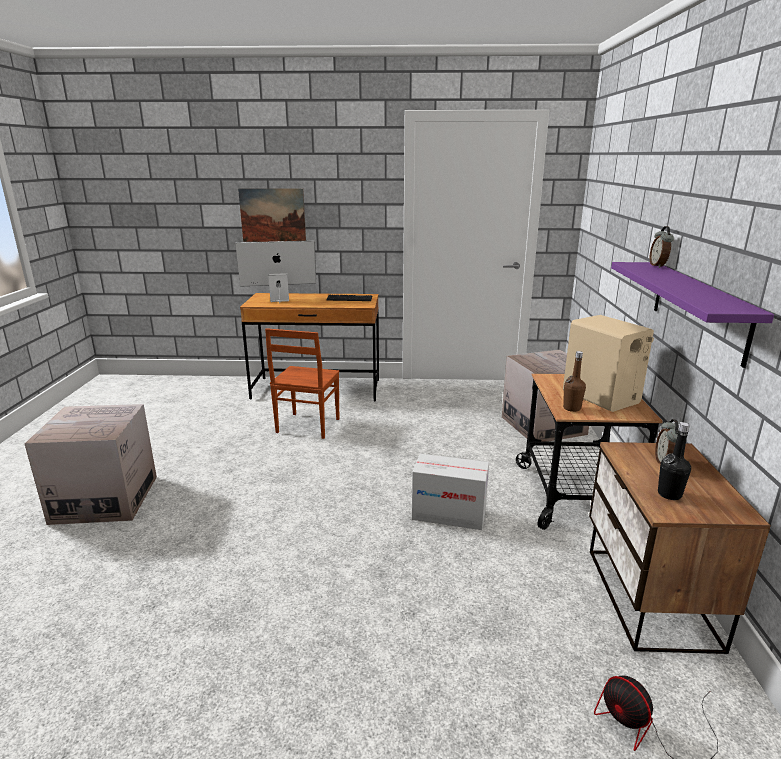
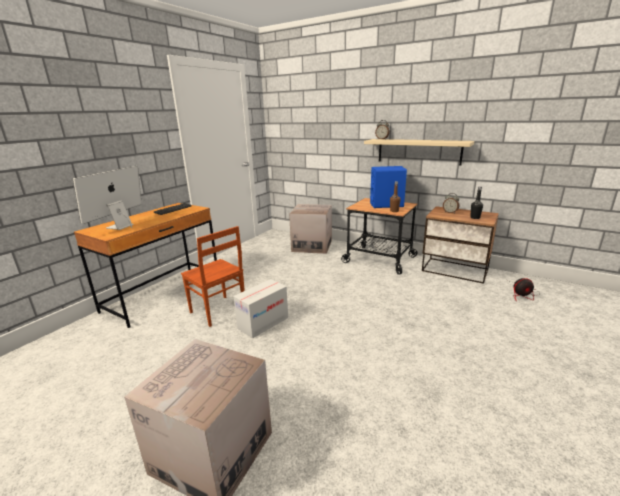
camera: 60 degrees left, 0 degrees up
picture [238,188,306,242] -> none
cardboard box [412,454,489,530] -> cardboard box moved to [234,279,288,338]
beige speaker [563,315,654,412] -> blue speaker [370,166,407,208]
purple shelf [611,262,774,368] -> beige shelf [364,139,474,166]

